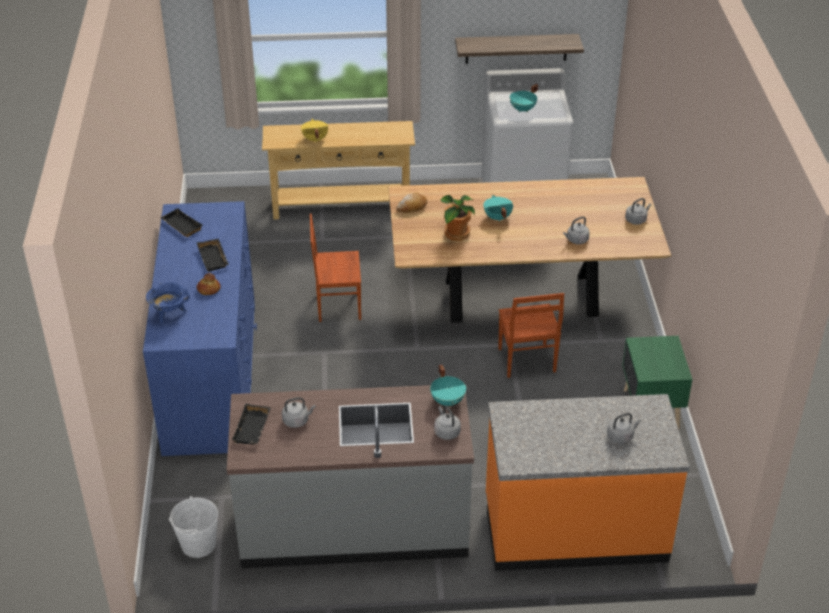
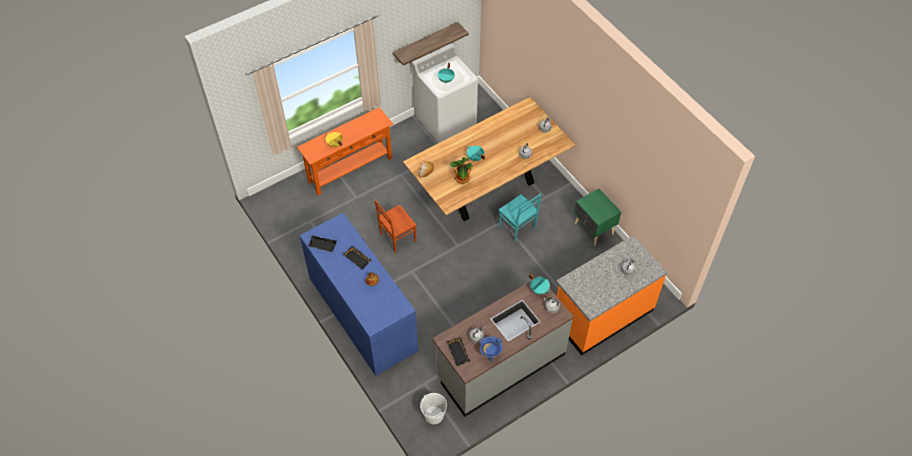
camera: 30 degrees left, 15 degrees up
blue cooking pot [146,282,190,324] -> blue cooking pot moved to [480,336,503,362]
beige console table [262,121,415,219] -> orange console table [297,107,393,196]
brown chair [498,293,564,378] -> turquoise chair [499,193,541,242]

